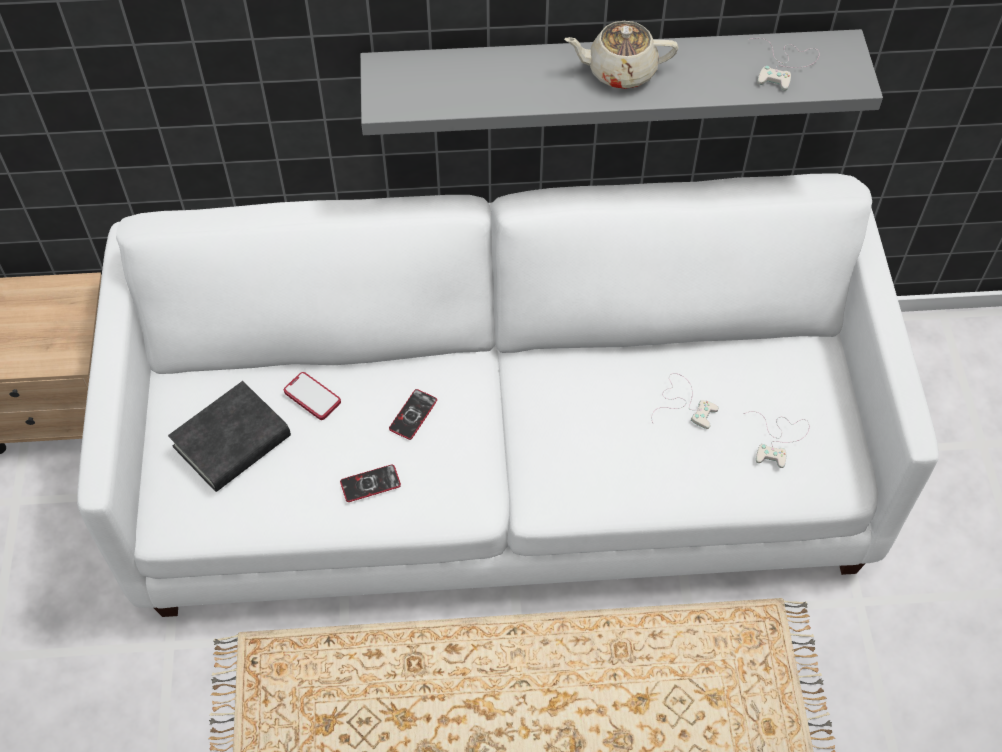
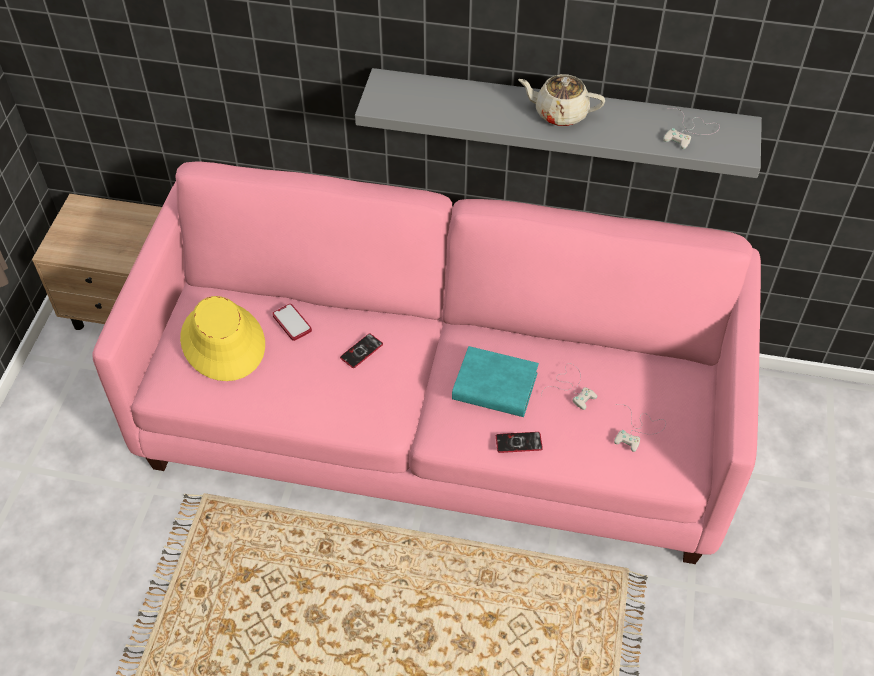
camera: 15 degrees right, 5 degrees down
white sofa [77,173,939,617] -> pink sofa [92,161,761,564]
black book [168,381,291,492] -> yellow hat [180,296,265,381]
phone [340,464,401,502] -> phone moved to [496,432,543,453]
none -> turquoise book [452,346,539,417]

